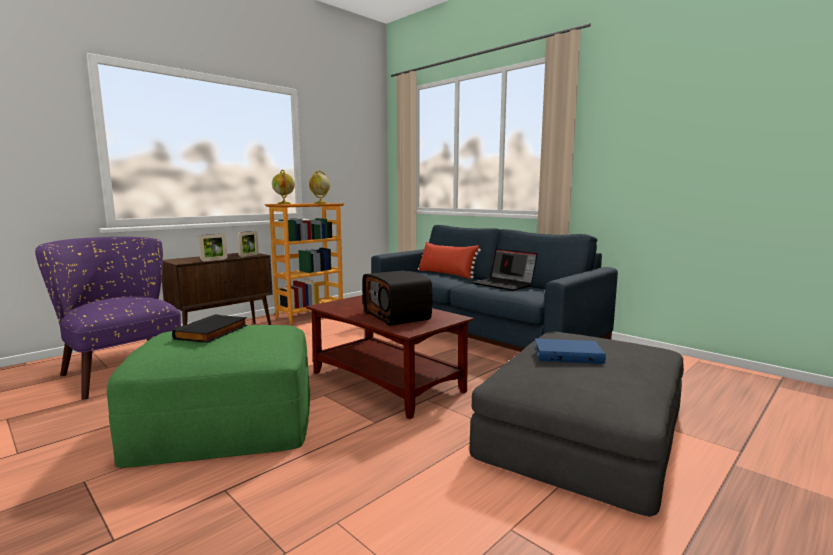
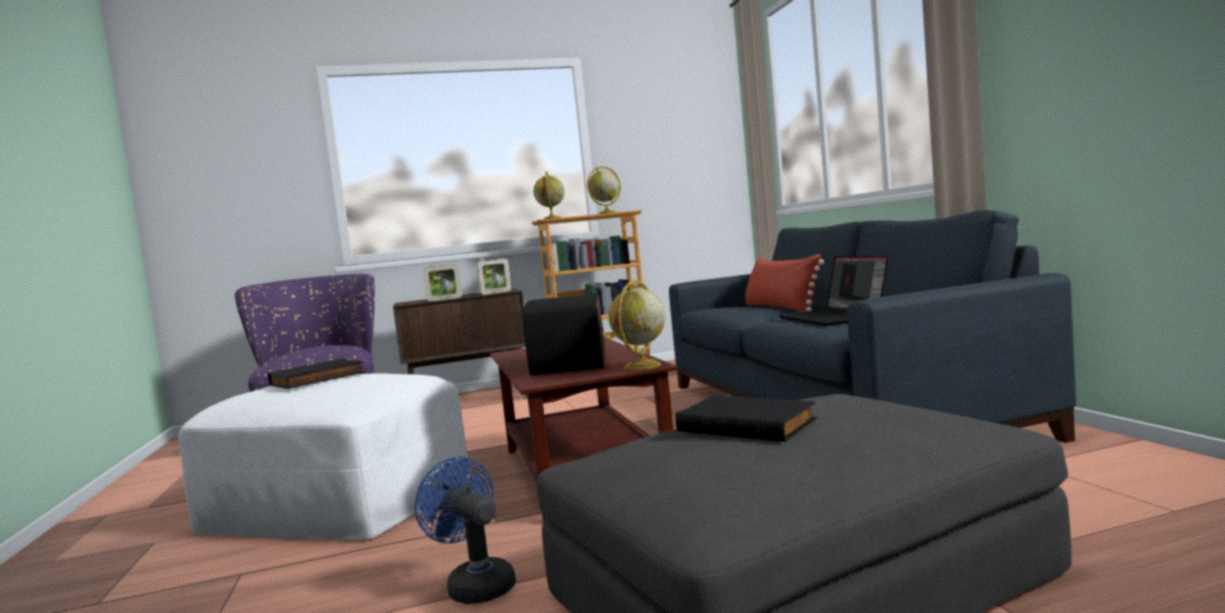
camera: 30 degrees right, 5 degrees down
green ottoman [107,325,310,468] -> white ottoman [179,373,469,540]
blue book [535,338,606,364] -> black book [675,395,817,442]
none -> blue fan [415,457,516,604]
none -> globe [609,280,666,370]

